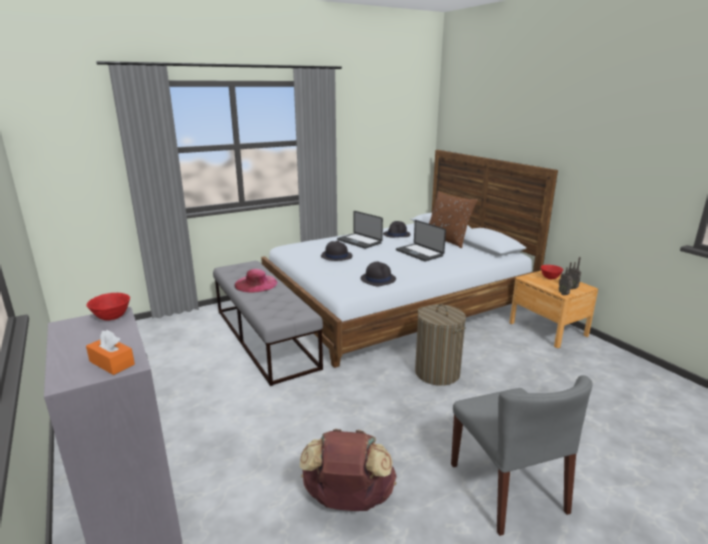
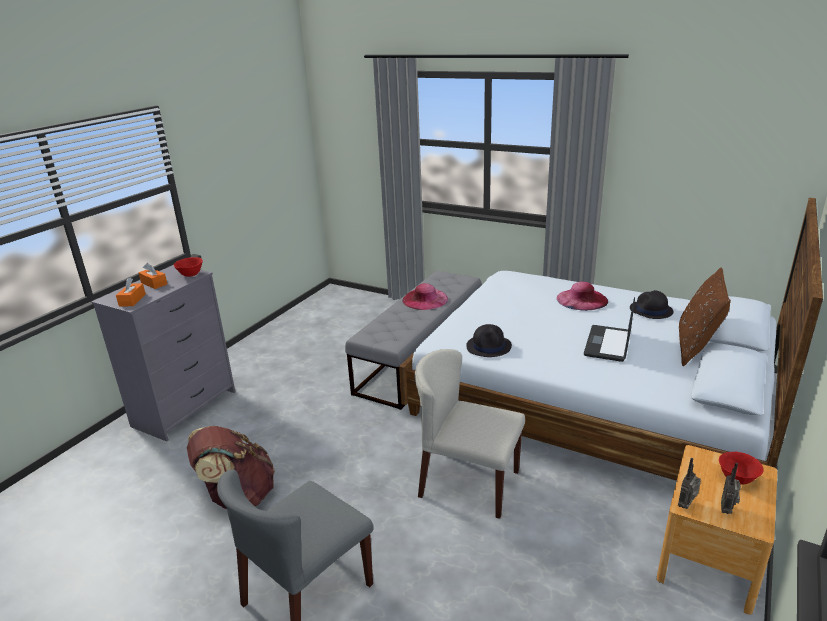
camera: 60 degrees right, 5 degrees up
black hat [321,241,352,261] -> none
laptop [337,211,383,249] -> pink hat [557,282,608,311]
laundry basket [415,304,466,386] -> beige chair [415,349,525,519]
none -> orange tissue box [139,263,167,289]

